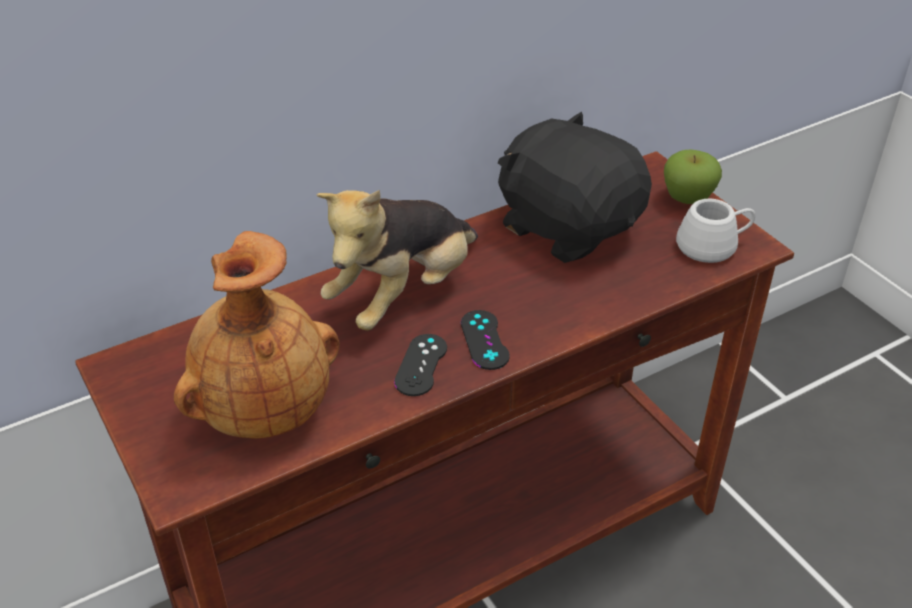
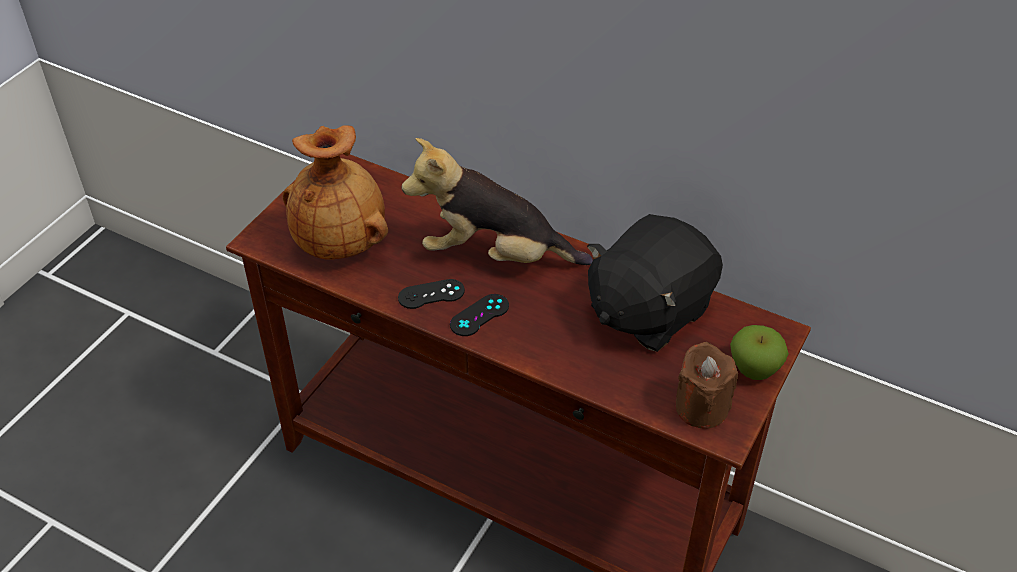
camera: 60 degrees right, 5 degrees up
black plush toy [498,111,652,263] -> black plush toy turned 150 degrees counterclockwise [587,214,723,352]
white mug [676,199,755,263] -> brown candle [675,342,738,429]

